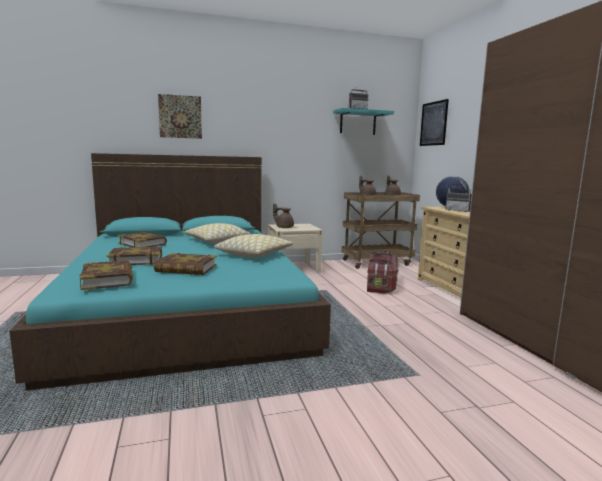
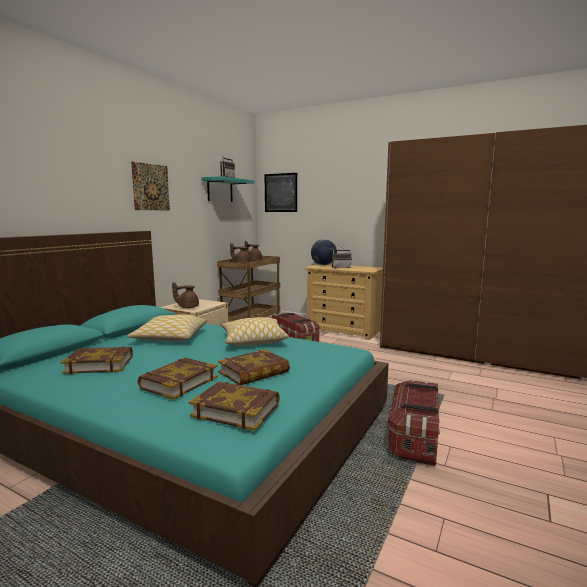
camera: 45 degrees left, 0 degrees up
picture [158,94,202,139] -> picture moved to [131,162,170,210]
none -> storage box [388,380,440,466]

